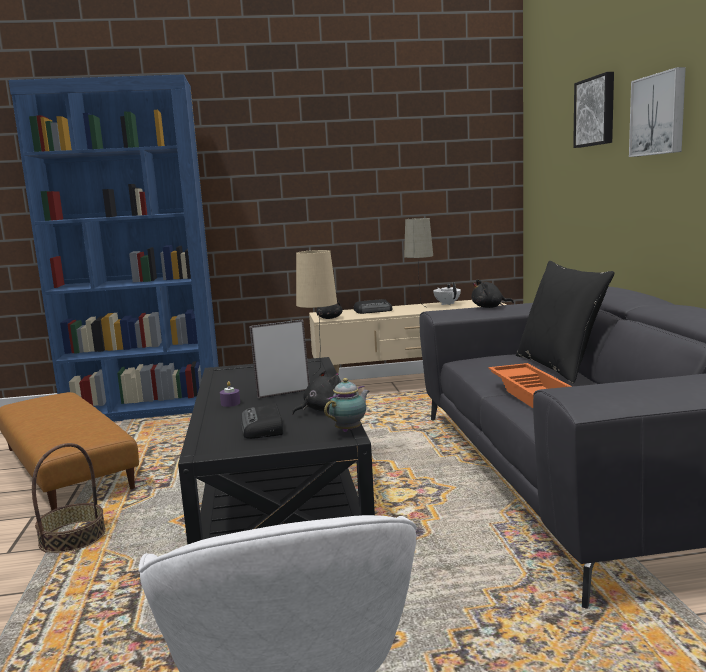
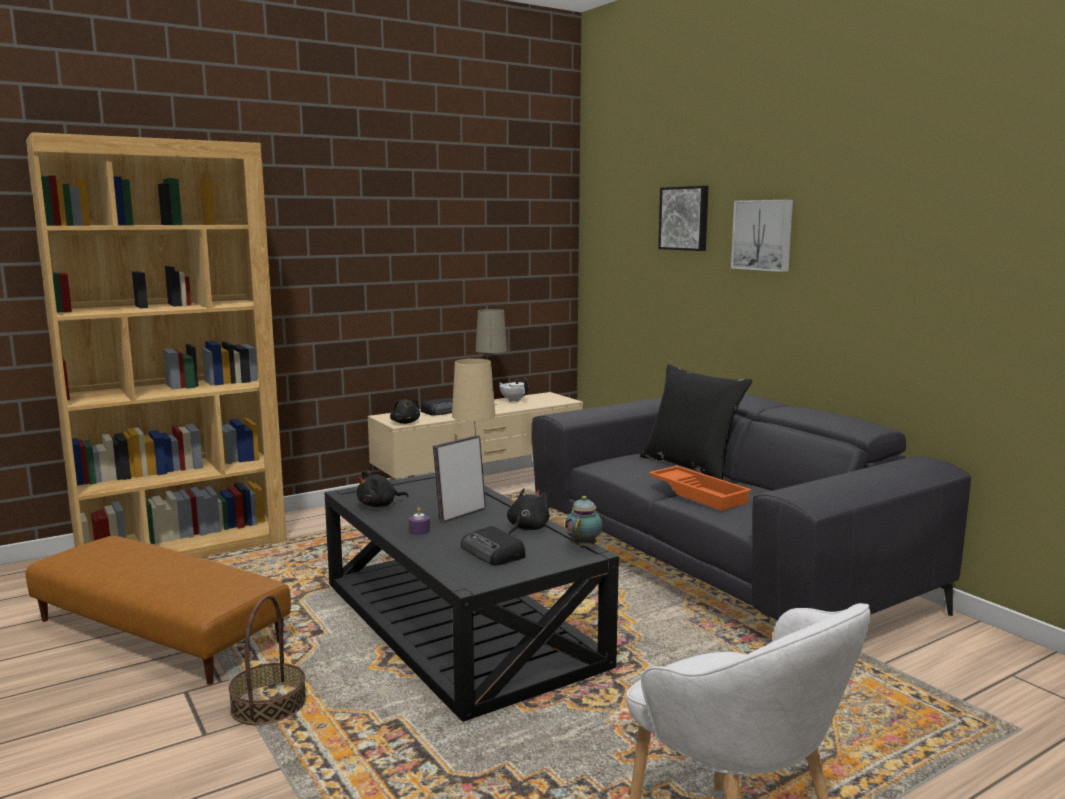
camera: 25 degrees left, 0 degrees up
blue bookcase [8,74,219,422] -> brown bookcase [26,132,286,558]
black plush toy [472,280,514,308] -> black plush toy moved to [357,471,409,507]

